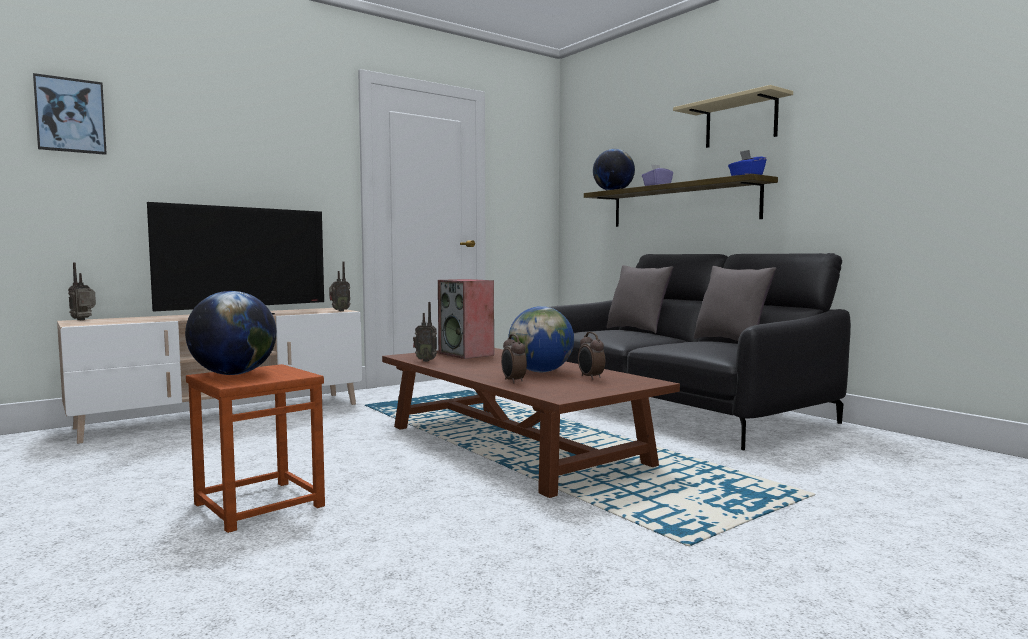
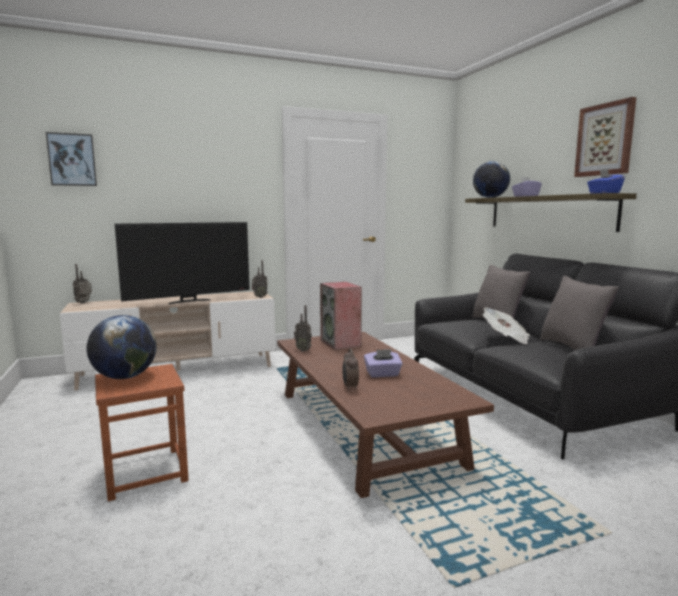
camera: 15 degrees right, 5 degrees up
globe [508,306,574,372] -> purple tissue box [364,349,403,378]
alarm clock [578,332,605,380] -> none
beige shelf [673,85,793,148] -> picture [574,97,636,177]
none -> newspaper [483,307,530,344]

